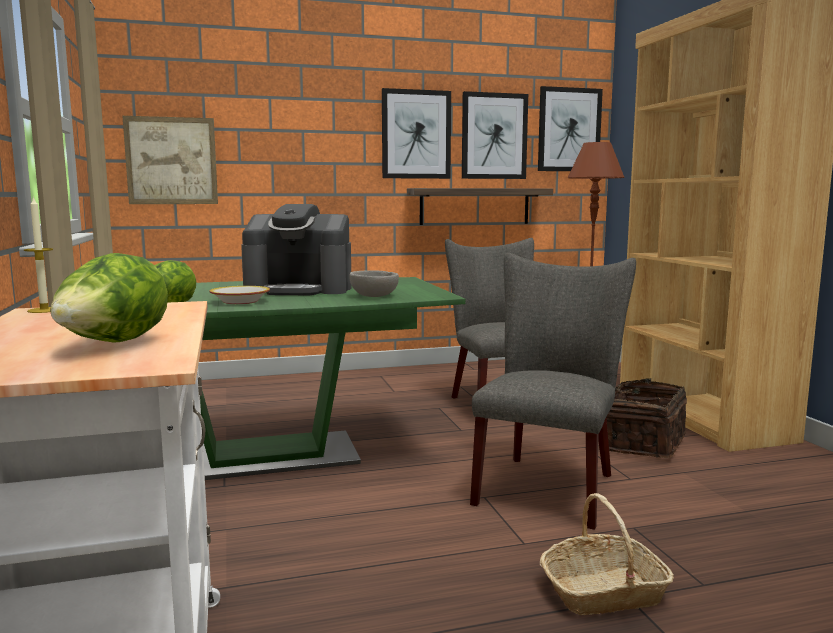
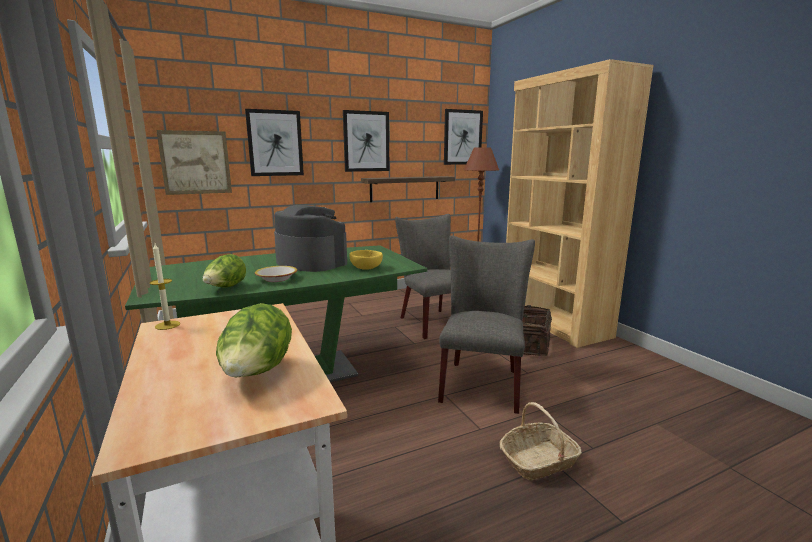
camera: 10 degrees left, 5 degrees up
coffee machine [241,204,352,295] -> coffee machine turned 135 degrees counterclockwise [274,205,347,272]
grey bowl [349,270,399,297] -> yellow bowl [349,250,383,270]
picture [462,91,528,179] -> picture moved to [245,109,304,176]

